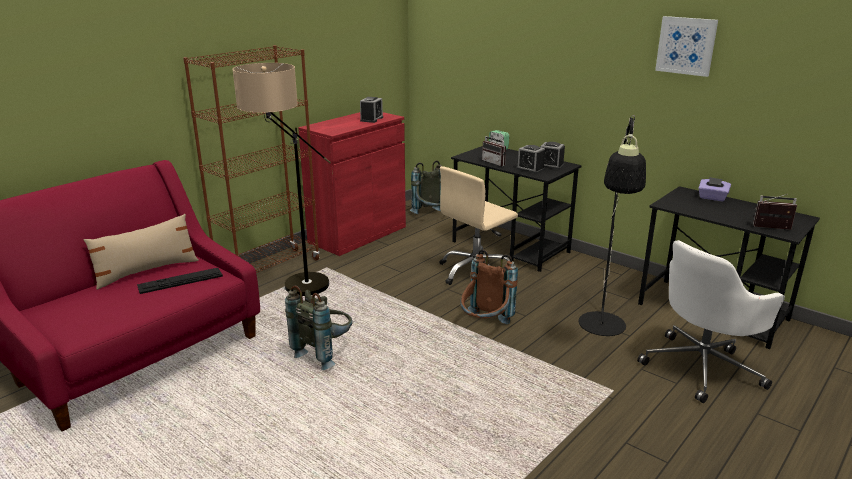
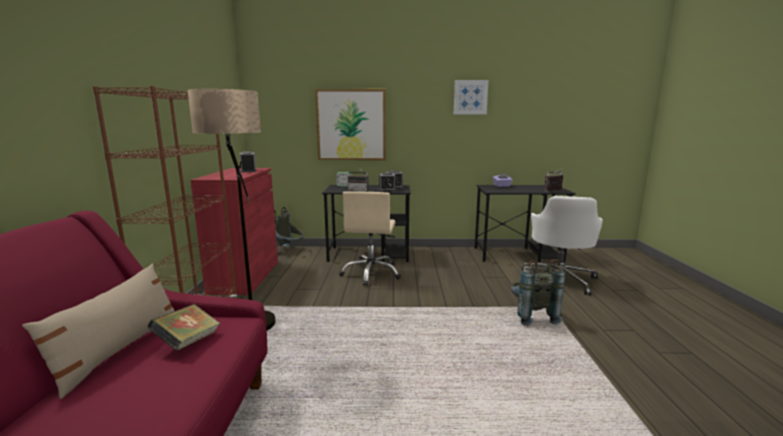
camera: 40 degrees left, 10 degrees down
keyboard [137,268,223,294] -> book [147,304,220,351]
grey backpack [285,285,352,370] -> grey backpack moved to [511,260,565,326]
brown backpack [460,249,518,324] -> none
black floor lamp [578,115,646,336] -> none
none -> picture [315,89,386,160]

